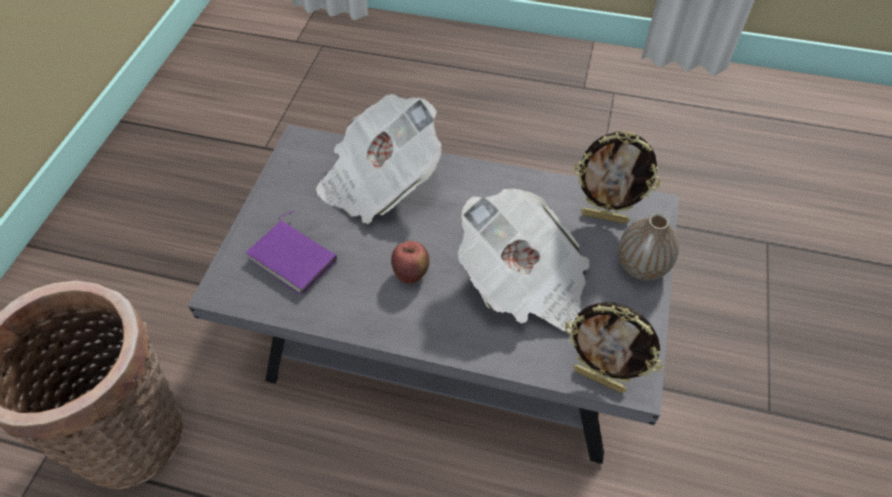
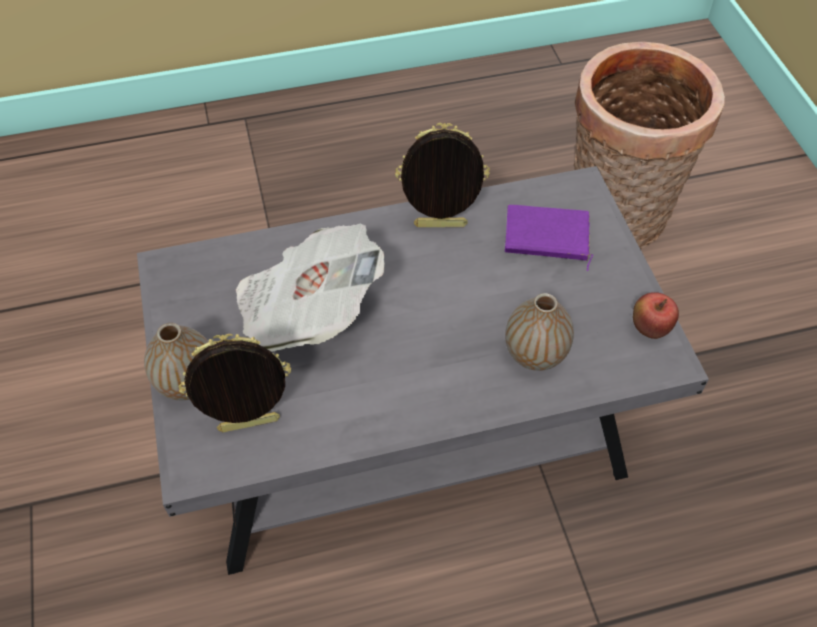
camera: 150 degrees right, 0 degrees up
newspaper [316,94,442,224] -> vase [505,293,574,371]
apple [391,241,429,284] -> apple moved to [633,292,679,339]
picture frame [565,303,663,393] -> picture frame moved to [395,123,490,227]

